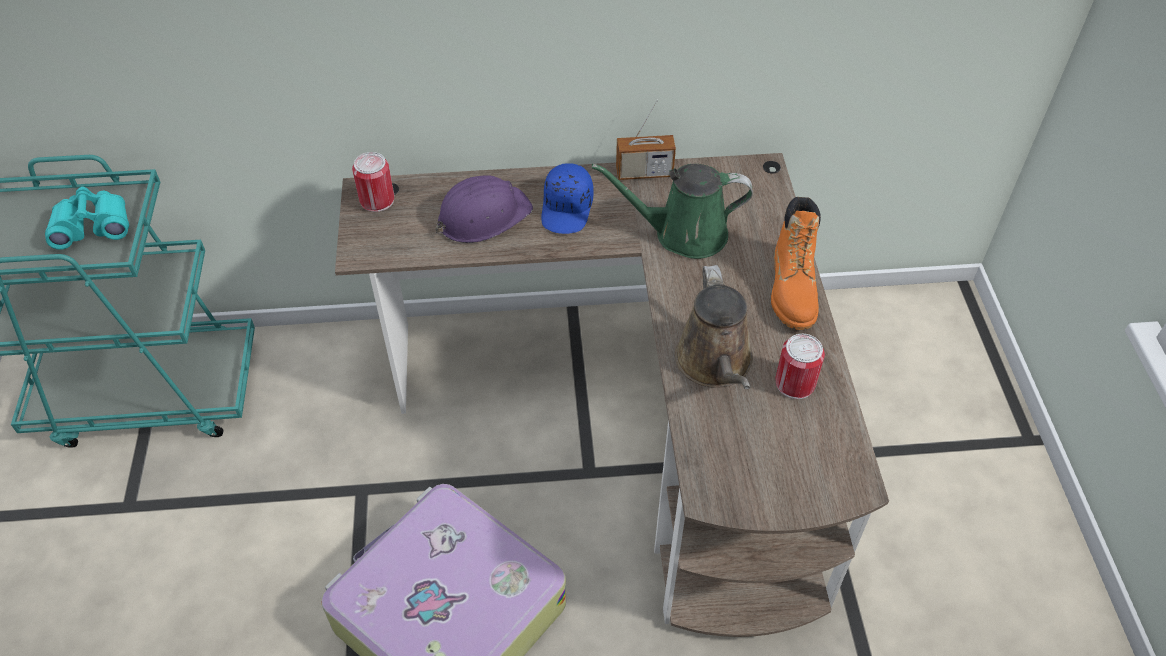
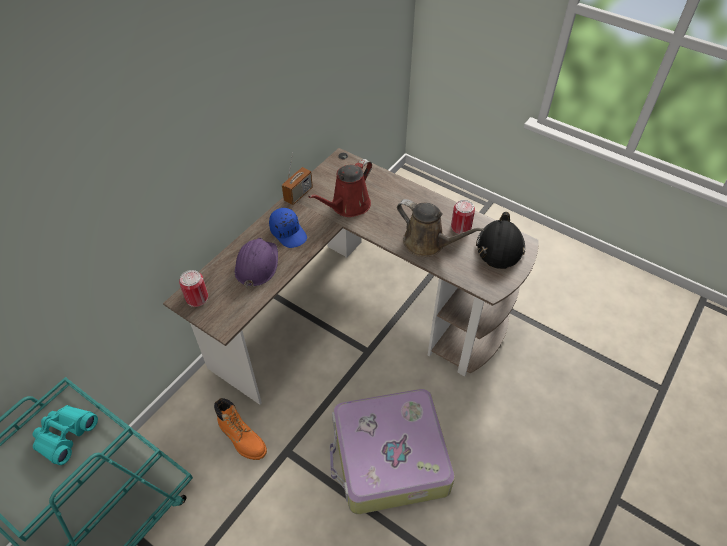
camera: 50 degrees left, 0 degrees up
green watering can [592,164,753,259] -> red watering can [308,159,372,217]
orange boot [771,197,821,330] -> orange boot moved to [214,398,267,460]
none -> black hard hat [476,212,525,269]

